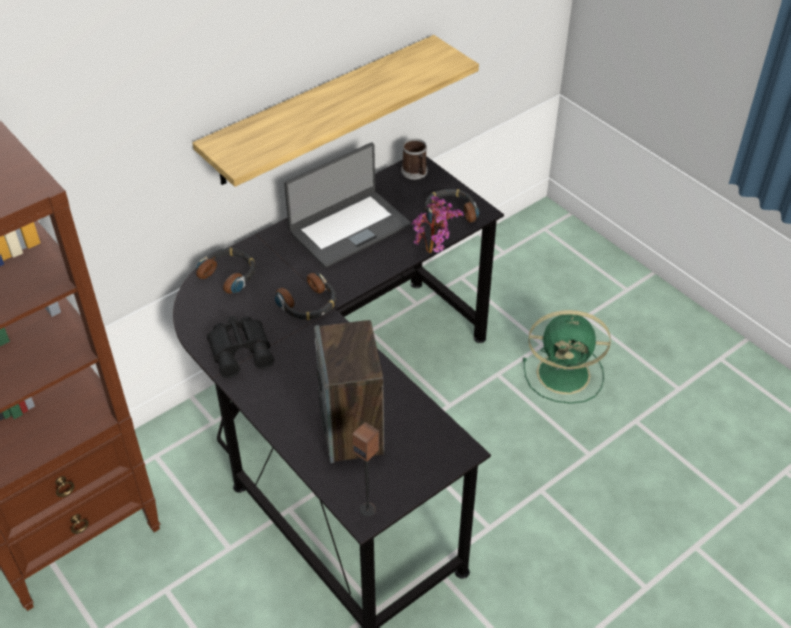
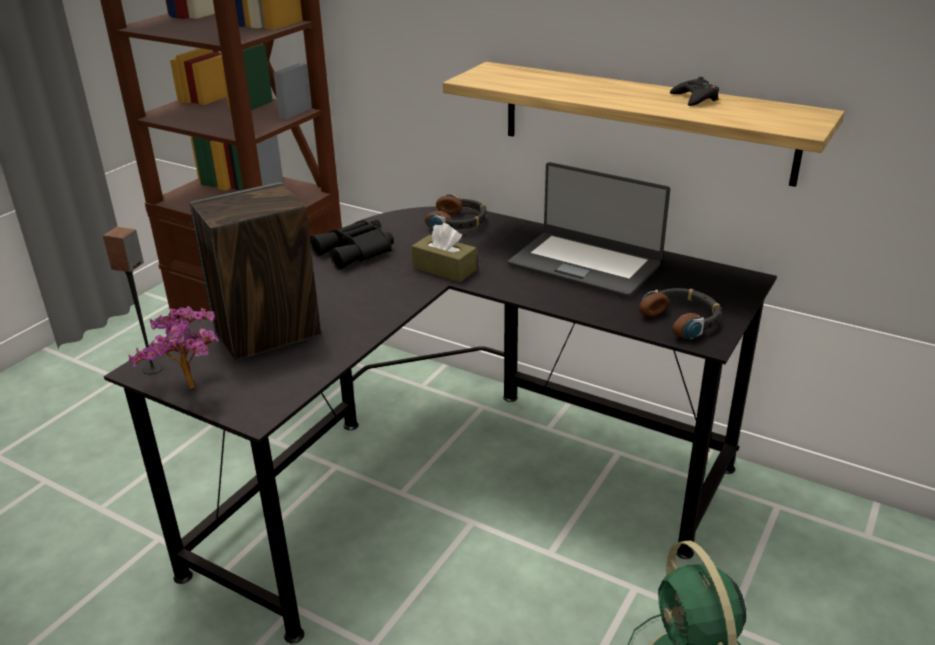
camera: 70 degrees right, 15 degrees down
headphones [275,273,336,320] -> brown tissue box [412,223,477,282]
mug [401,138,428,180] -> none
potted plant [412,196,464,253] -> potted plant moved to [129,306,219,389]
none -> black game controller [670,77,719,106]

